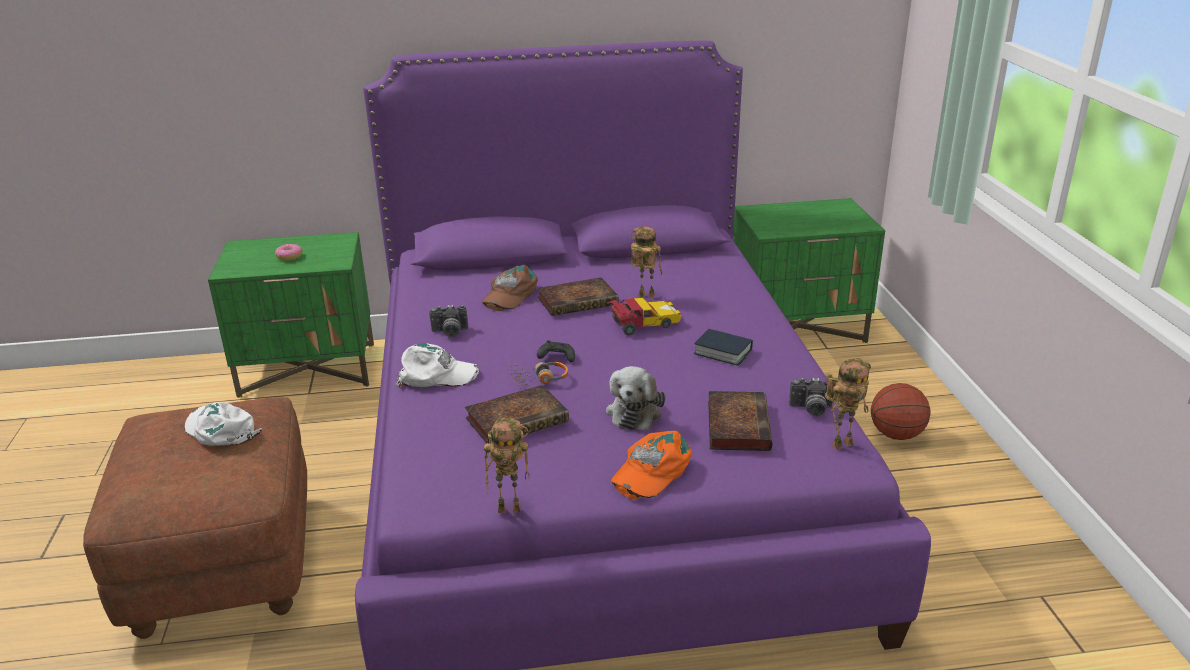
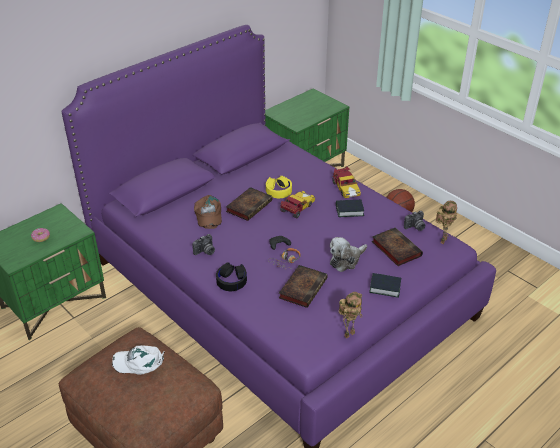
camera: 35 degrees left, 10 degrees up
white cap [396,343,479,388] -> black headphones [216,263,247,291]
plush toy [606,366,665,431] -> plush toy turned 75 degrees clockwise [330,237,367,272]
orange cap [611,431,692,499] -> book [369,273,401,298]
toy robot [631,226,662,298] -> yellow headphones [266,176,292,198]
none -> toy car [332,166,361,198]

